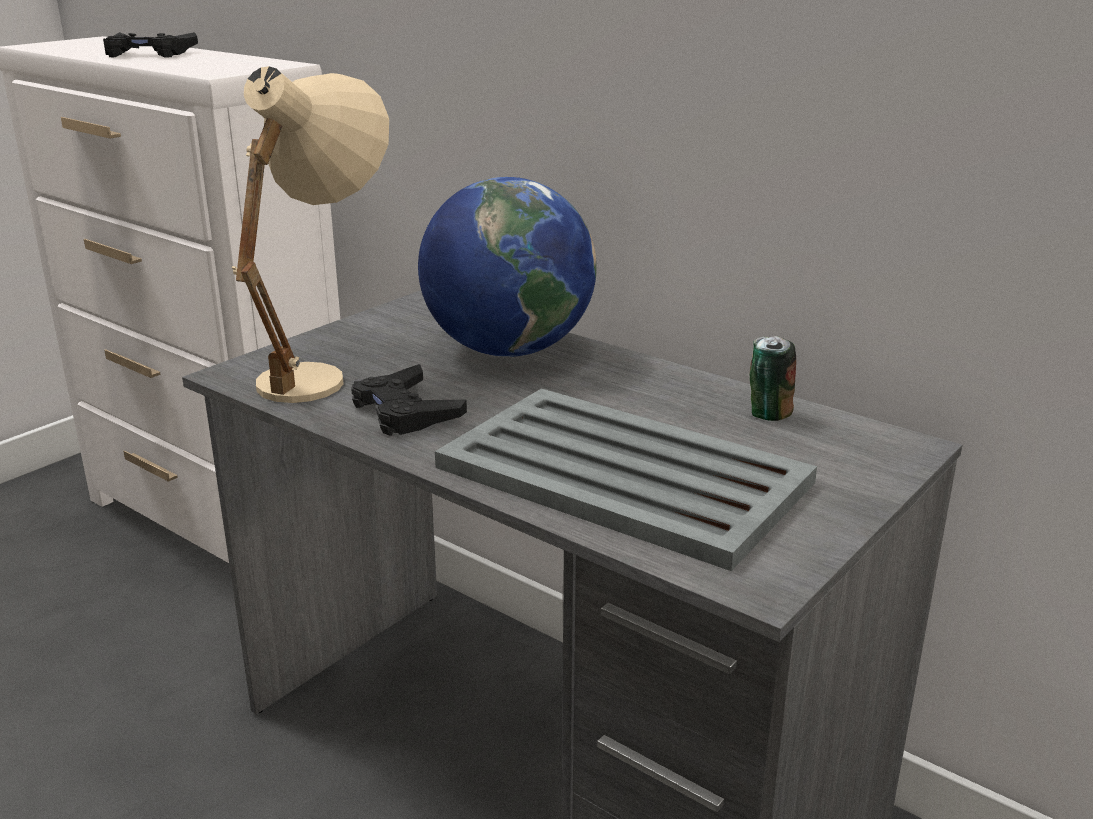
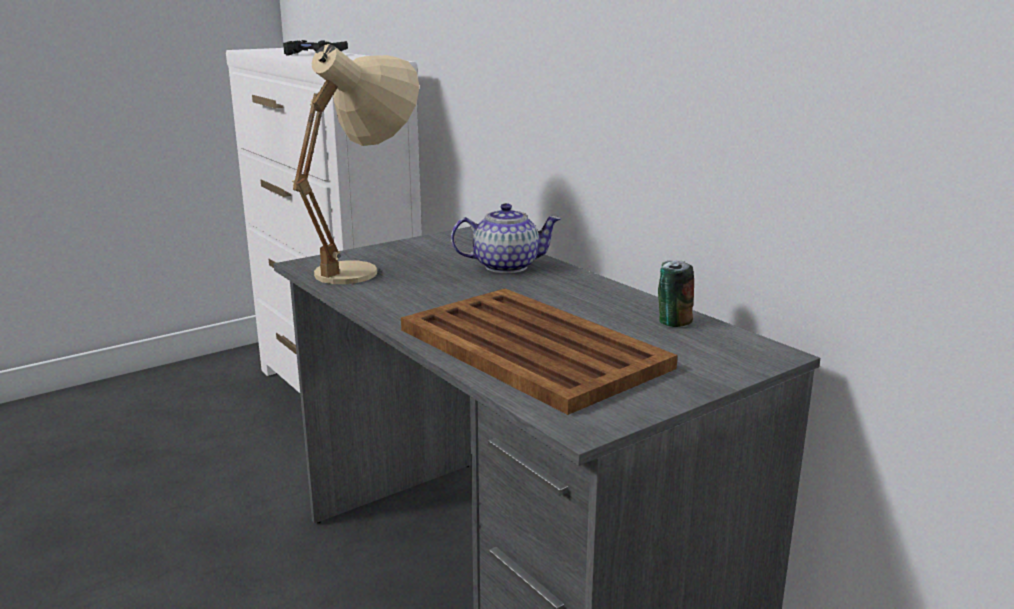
camera: 15 degrees right, 5 degrees down
black game controller [351,364,467,436] -> none
globe [418,177,597,357] -> teapot [451,203,561,273]
grey tray [435,388,817,571] -> brown tray [401,289,678,415]

